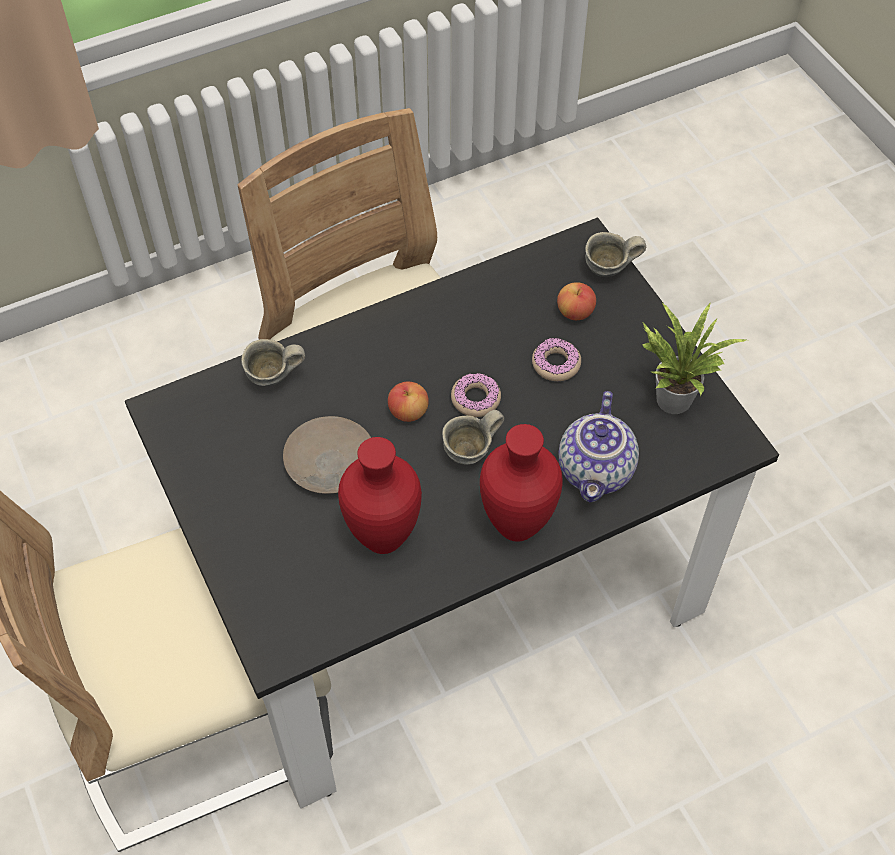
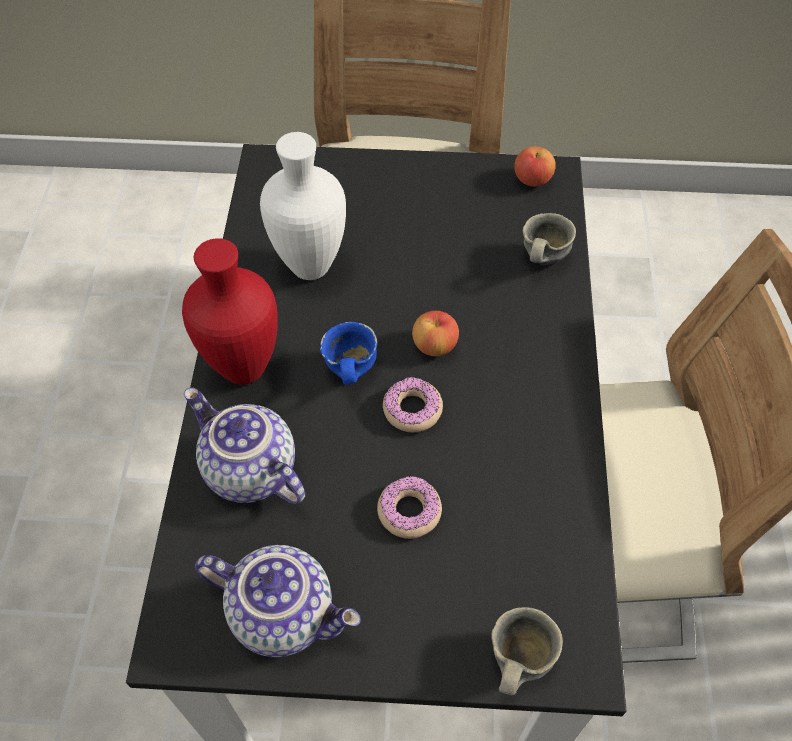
camera: 120 degrees right, 0 degrees up
beige plate [283,416,371,494] -> none
red vase [338,437,422,554] -> white vase [260,132,346,280]
grey mug [442,410,504,465] -> blue mug [320,322,377,385]
apple [557,282,596,320] -> apple moved to [514,147,556,187]
potted plant [642,302,746,414] -> teapot [195,545,361,657]

